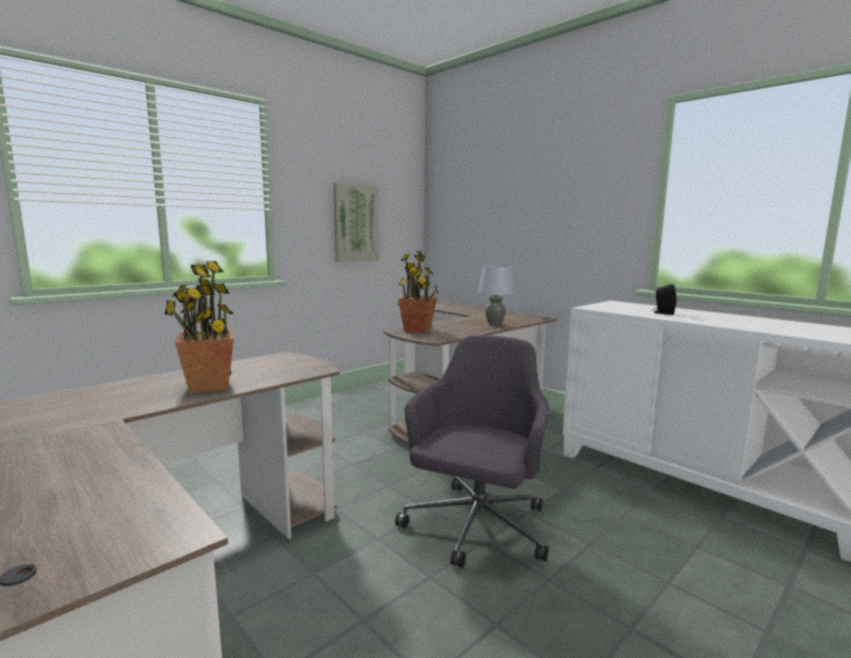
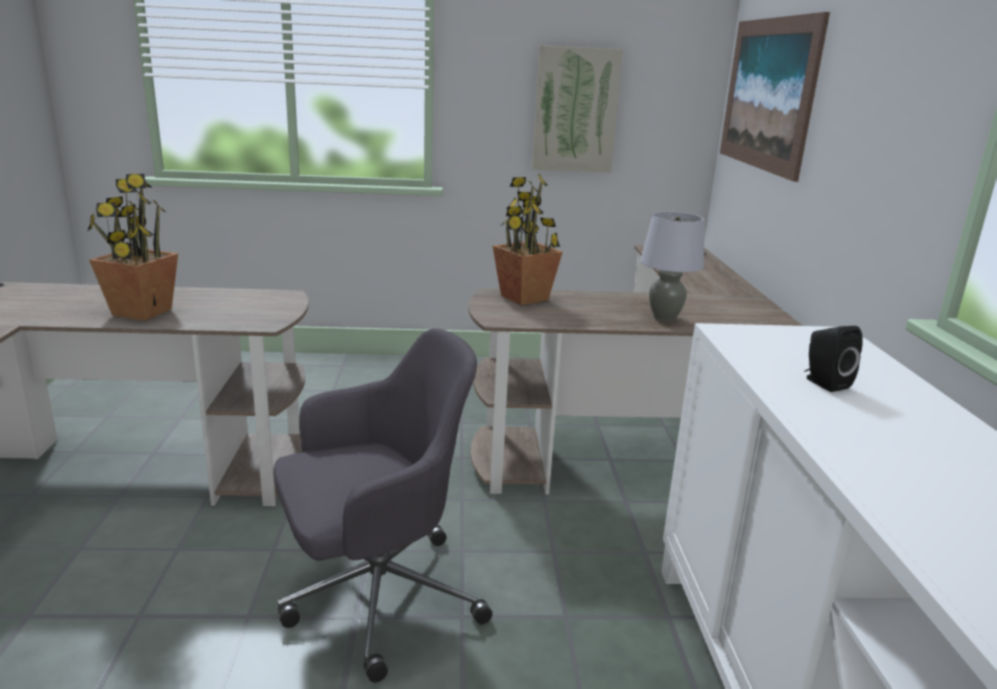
camera: 40 degrees right, 10 degrees up
none -> picture [720,12,830,182]

